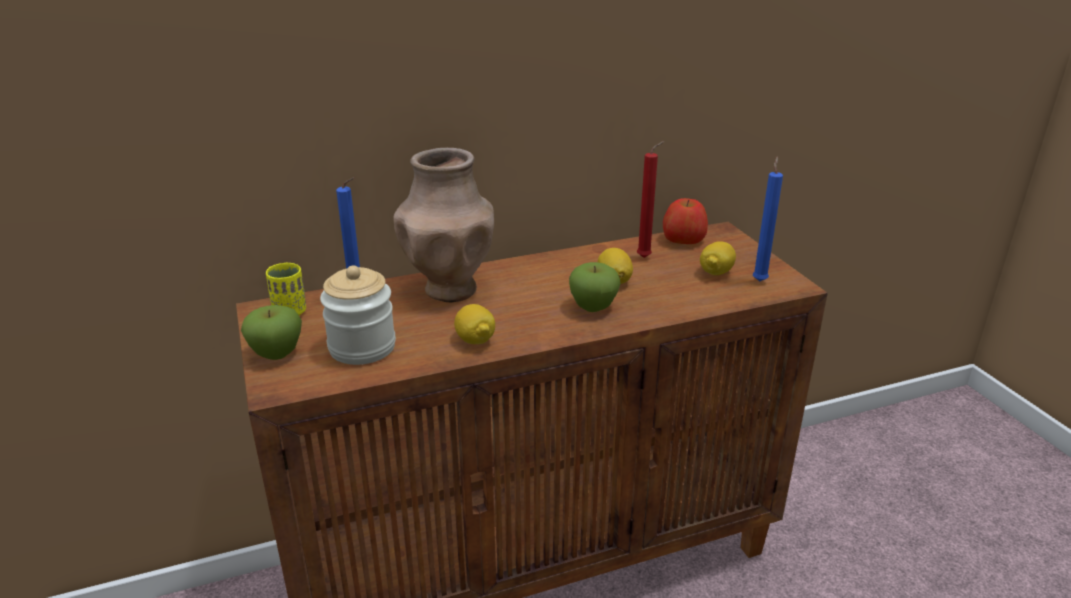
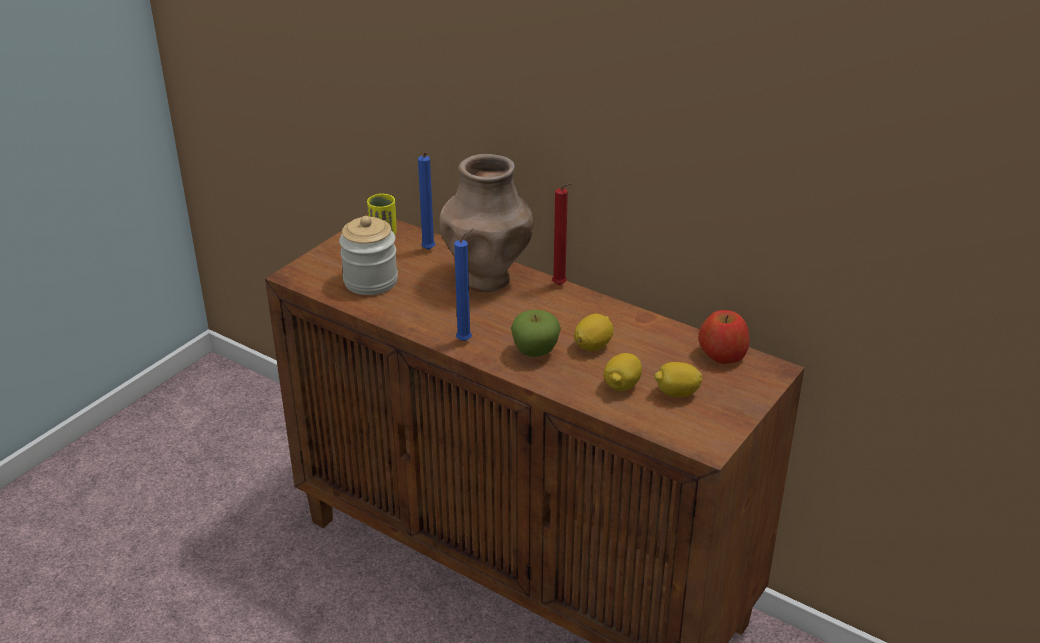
camera: 55 degrees right, 5 degrees up
apple [241,305,302,360] -> none
lemon [454,304,495,344] -> lemon moved to [603,353,642,391]
red candle [637,141,664,258] -> red candle moved to [552,183,573,285]
blue candle [752,157,783,282] -> blue candle moved to [454,228,474,341]

